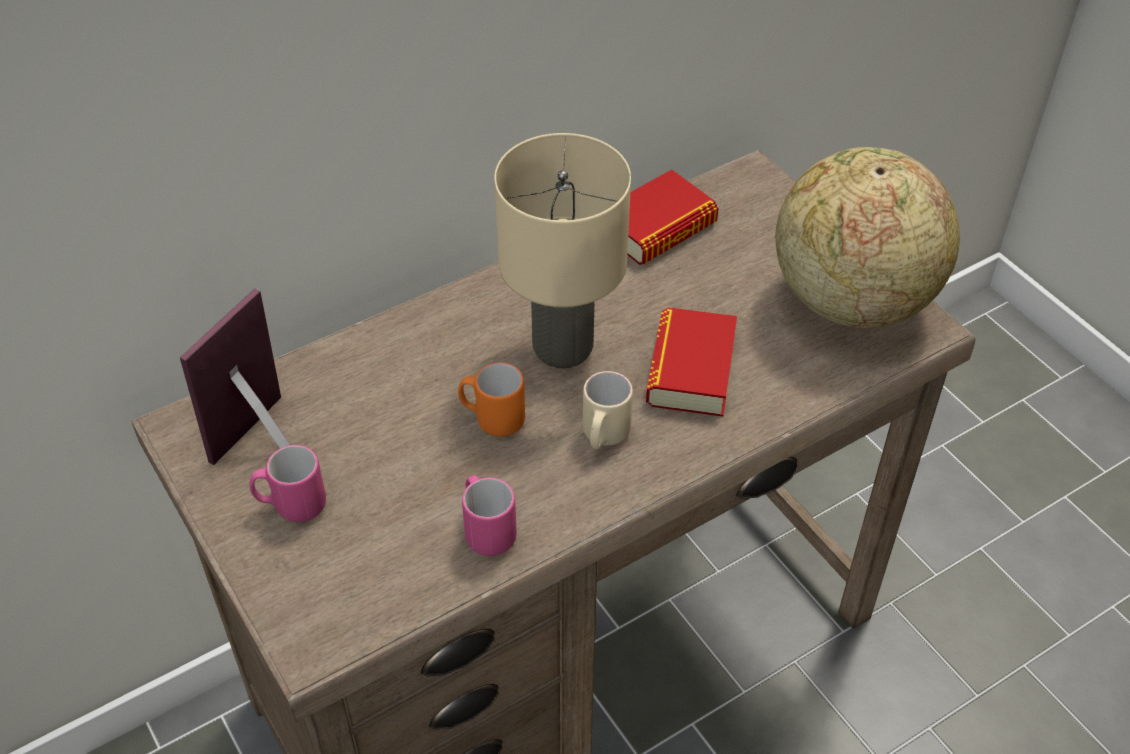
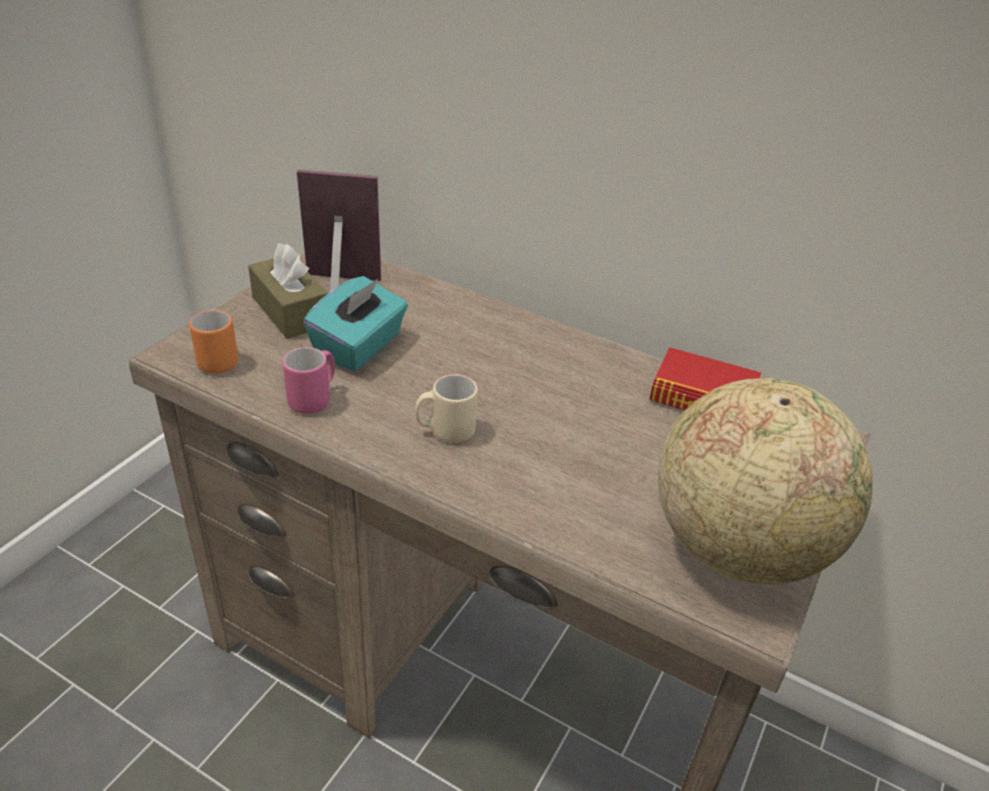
camera: 60 degrees right, 10 degrees down
pink mug [250,445,326,522] -> brown tissue box [248,243,328,339]
orange mug [458,362,525,437] -> orange mug moved to [189,310,238,374]
beige table lamp [495,133,631,369] -> none
book [646,307,737,417] -> none
none -> turquoise tissue box [304,276,408,371]

